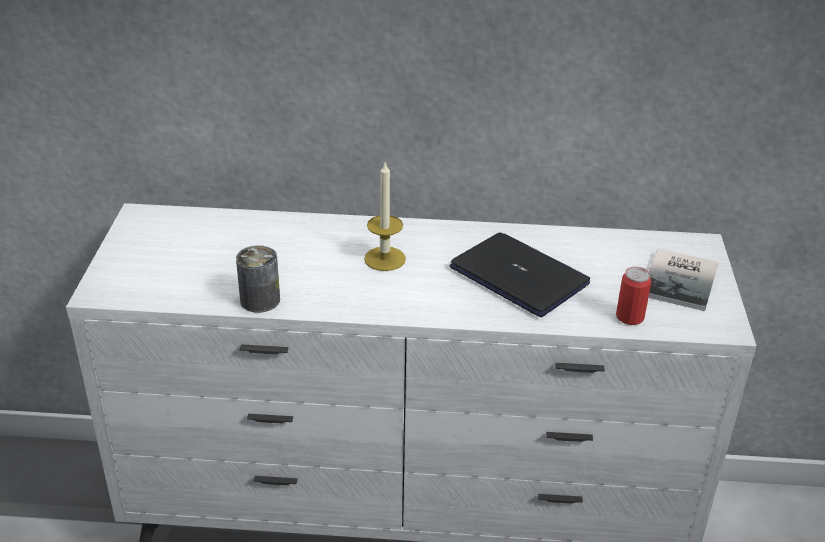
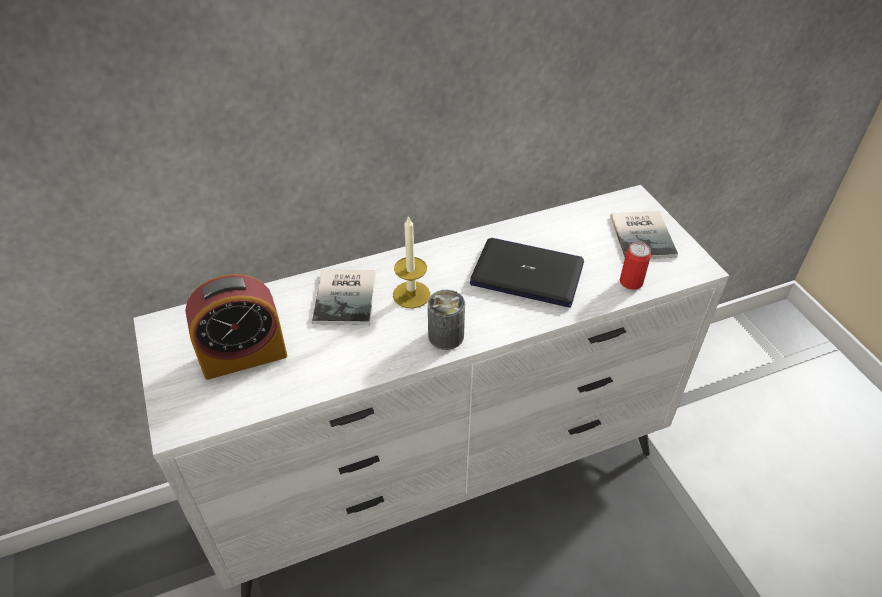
camera: 25 degrees left, 10 degrees up
can [236,245,280,313] -> can moved to [428,290,465,350]
none -> alarm clock [185,274,287,380]
none -> book [312,270,376,325]

